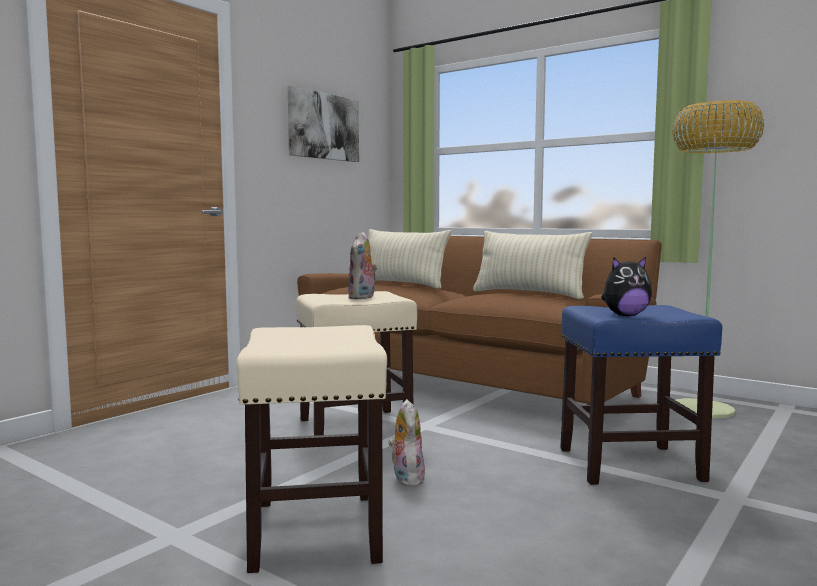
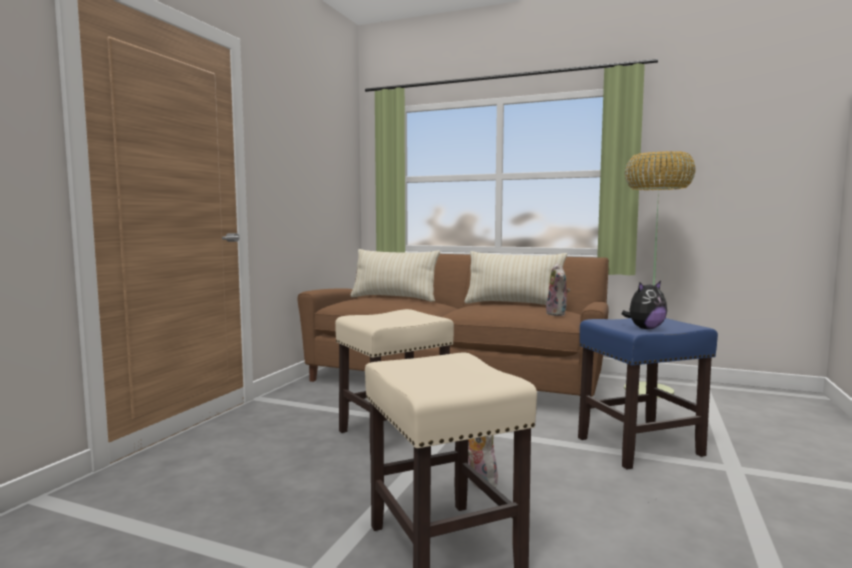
camera: 15 degrees left, 0 degrees up
picture [288,86,359,162] -> none
plush toy [348,232,377,300] -> plush toy moved to [546,263,570,316]

